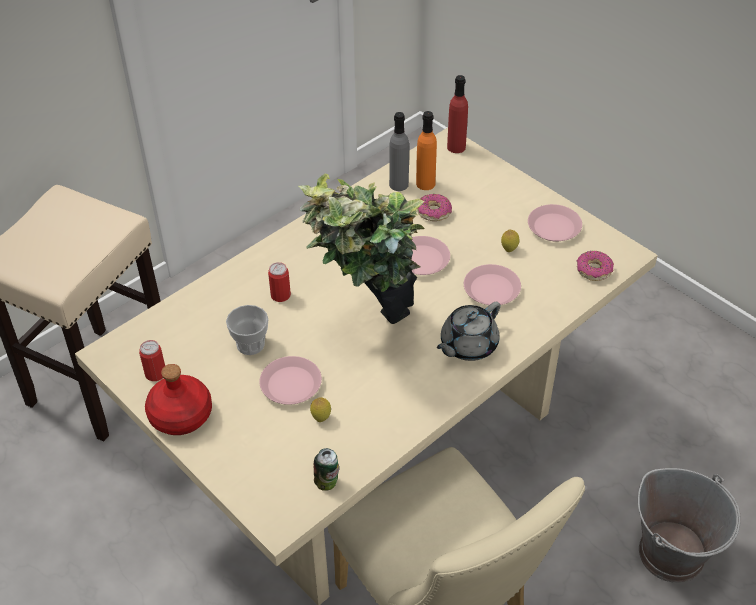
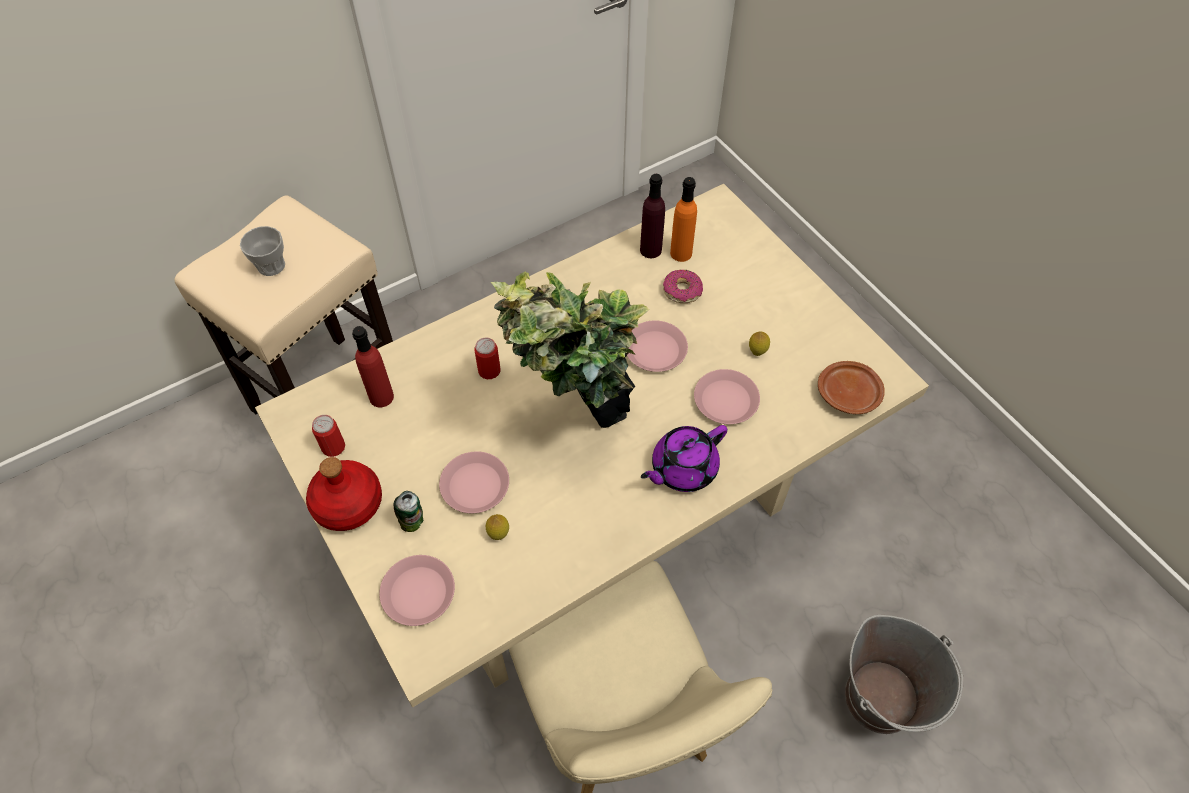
camera: 10 degrees right, 10 degrees up
cup [226,305,269,355] -> cup moved to [240,226,285,276]
can [314,448,339,491] -> can moved to [394,491,423,532]
grey bottle [389,112,409,191] -> purple bottle [640,174,665,258]
grey teapot [437,302,500,361] -> purple teapot [641,425,728,492]
red bottle [447,75,468,153] -> red bottle moved to [352,326,394,407]
pink plate [528,204,582,241] -> pink plate moved to [379,555,455,626]
donut [577,251,614,281] -> brown plate [818,361,885,414]

